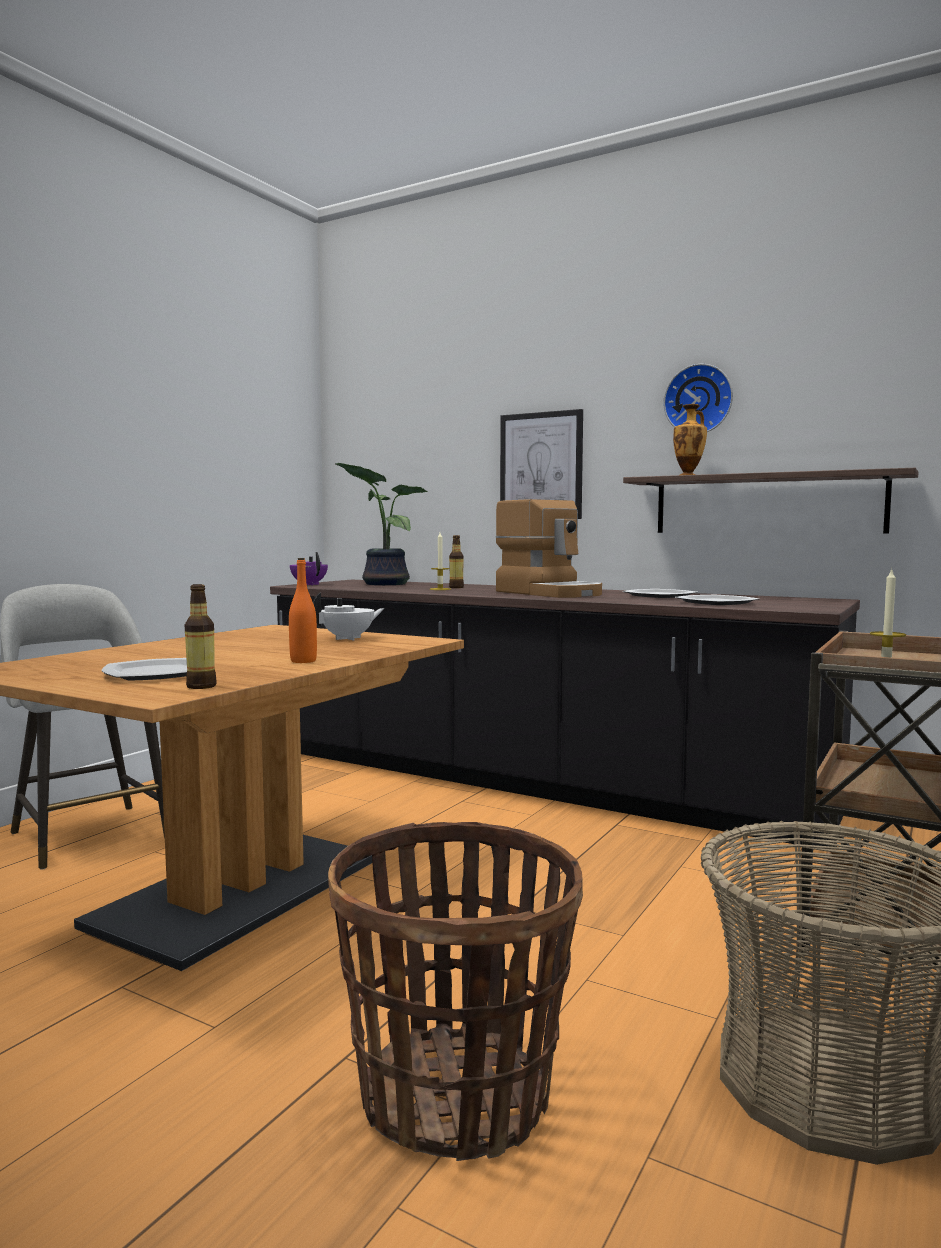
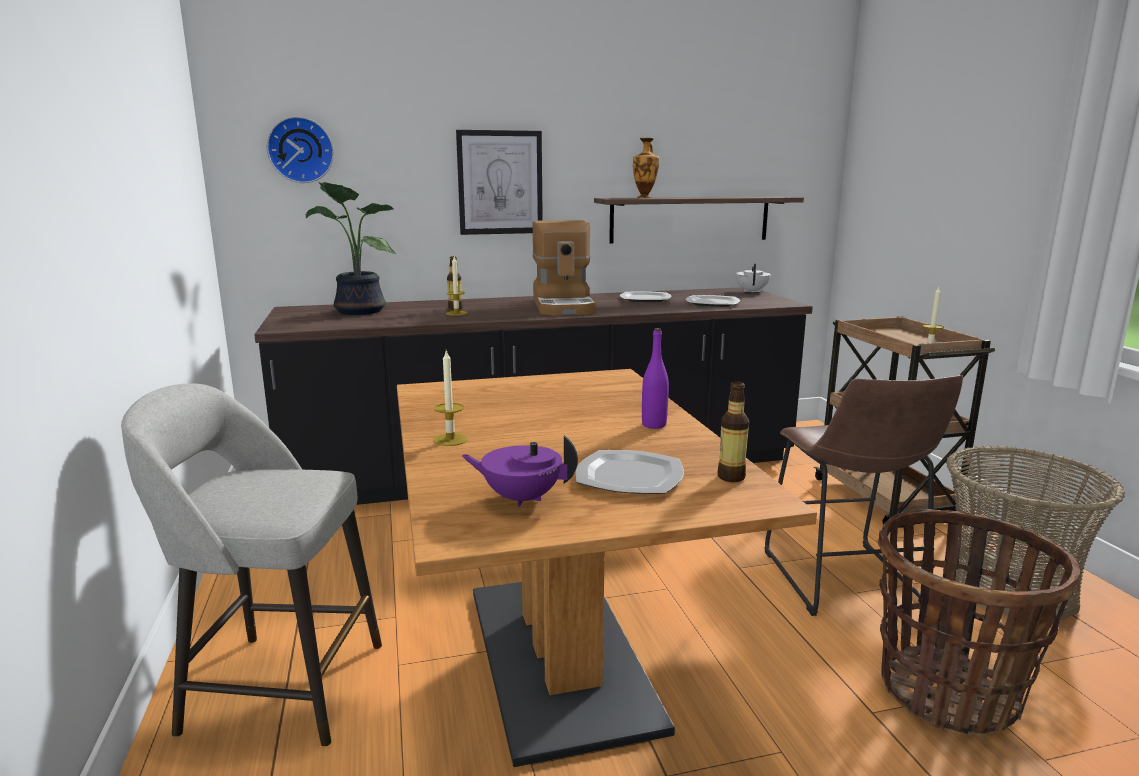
camera: 45 degrees left, 10 degrees up
orange bottle [289,558,317,663] -> purple bottle [642,328,669,429]
purple teapot [290,552,328,585] -> purple teapot moved to [461,435,578,507]
white teapot [313,592,385,640] -> white teapot moved to [736,264,771,293]
coffee machine [495,499,602,598] -> coffee machine turned 75 degrees clockwise [532,220,595,316]
wall clock [664,364,733,432] -> wall clock moved to [266,116,334,183]
none -> candle [433,351,468,446]
none -> brown stool [764,375,963,616]

